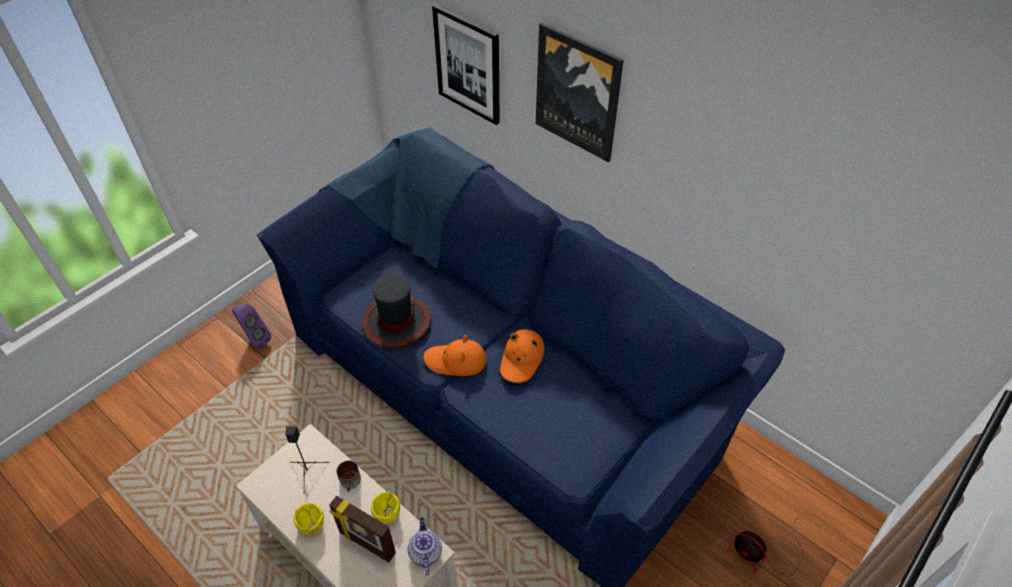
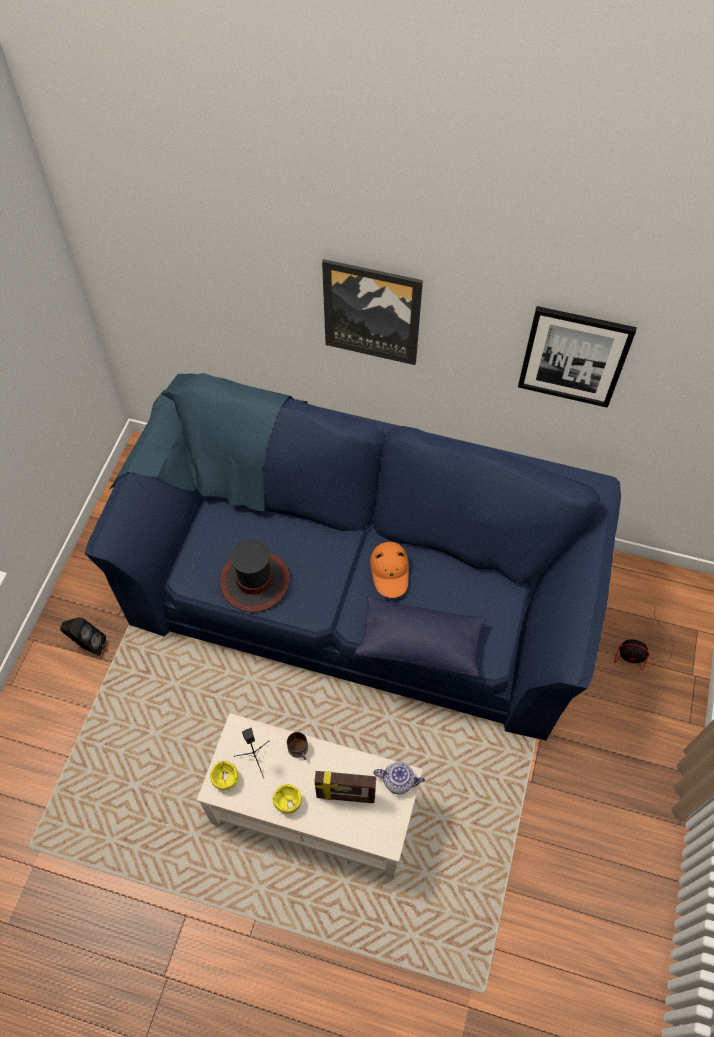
camera: 25 degrees left, 10 degrees up
purple speaker [232,304,271,349] -> black speaker [60,617,106,656]
yellow bowl [371,492,400,524] -> yellow bowl moved to [210,761,238,790]
teapot [407,517,442,576] -> teapot turned 135 degrees clockwise [374,762,425,794]
orange hat [423,335,486,376] -> none
picture [432,4,500,125] -> picture moved to [518,306,637,408]
none -> blue pillow [355,596,486,677]

